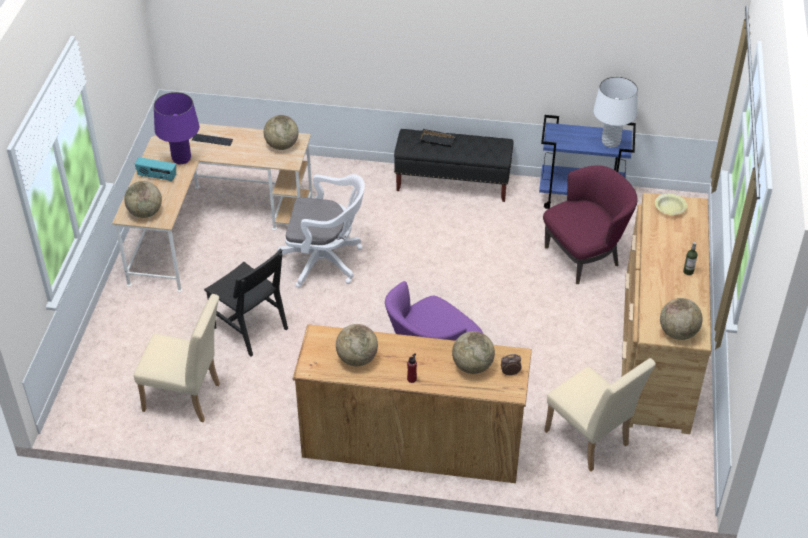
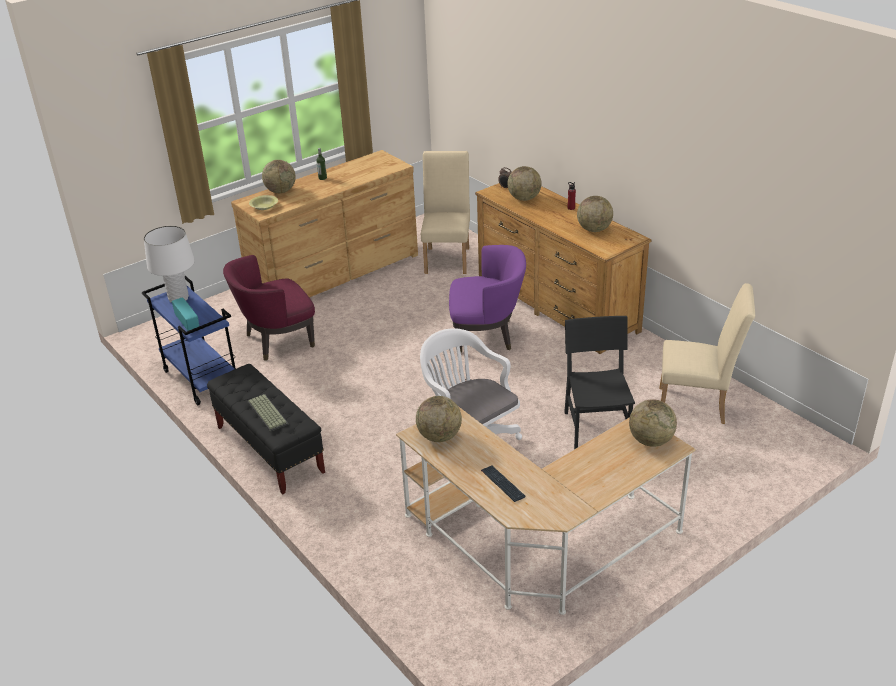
camera: 135 degrees left, 10 degrees down
beige chair [134,294,220,422] -> beige chair turned 135 degrees clockwise [659,283,755,424]
radio [135,157,176,182] -> radio moved to [172,297,199,331]
purple table lamp [154,92,199,164] -> none
black tray [419,129,456,147] -> keyboard [247,394,289,432]
purple armchair [543,165,638,284] -> purple armchair turned 45 degrees counterclockwise [223,255,315,361]
globe [660,298,702,340] -> globe moved to [262,160,296,193]

